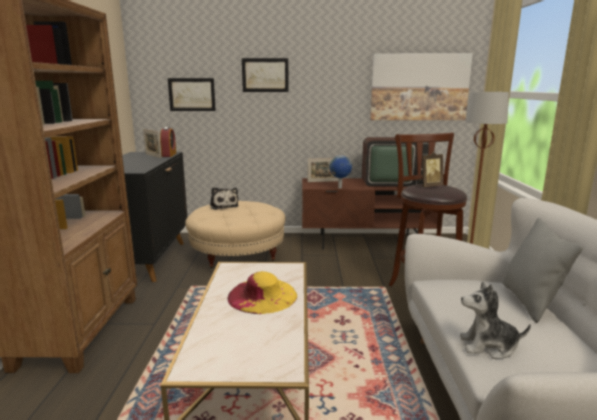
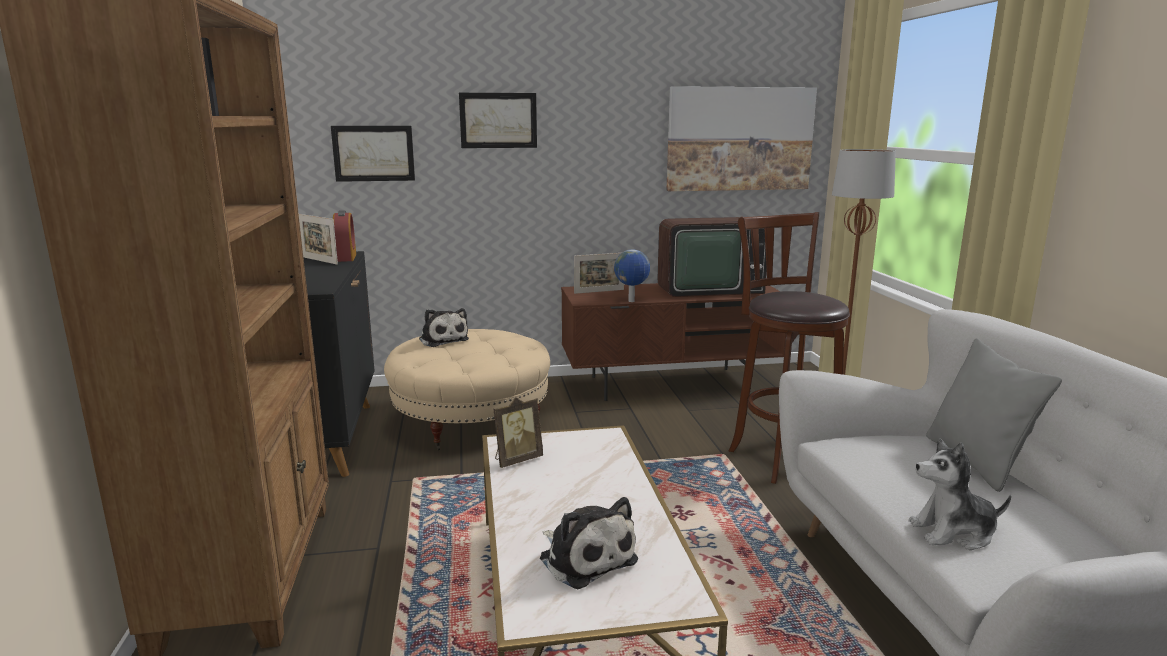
camera: 10 degrees left, 0 degrees up
yellow hat [227,271,297,314] -> none
picture frame [418,152,444,187] -> picture frame moved to [494,397,543,468]
none -> plush toy [540,497,638,589]

